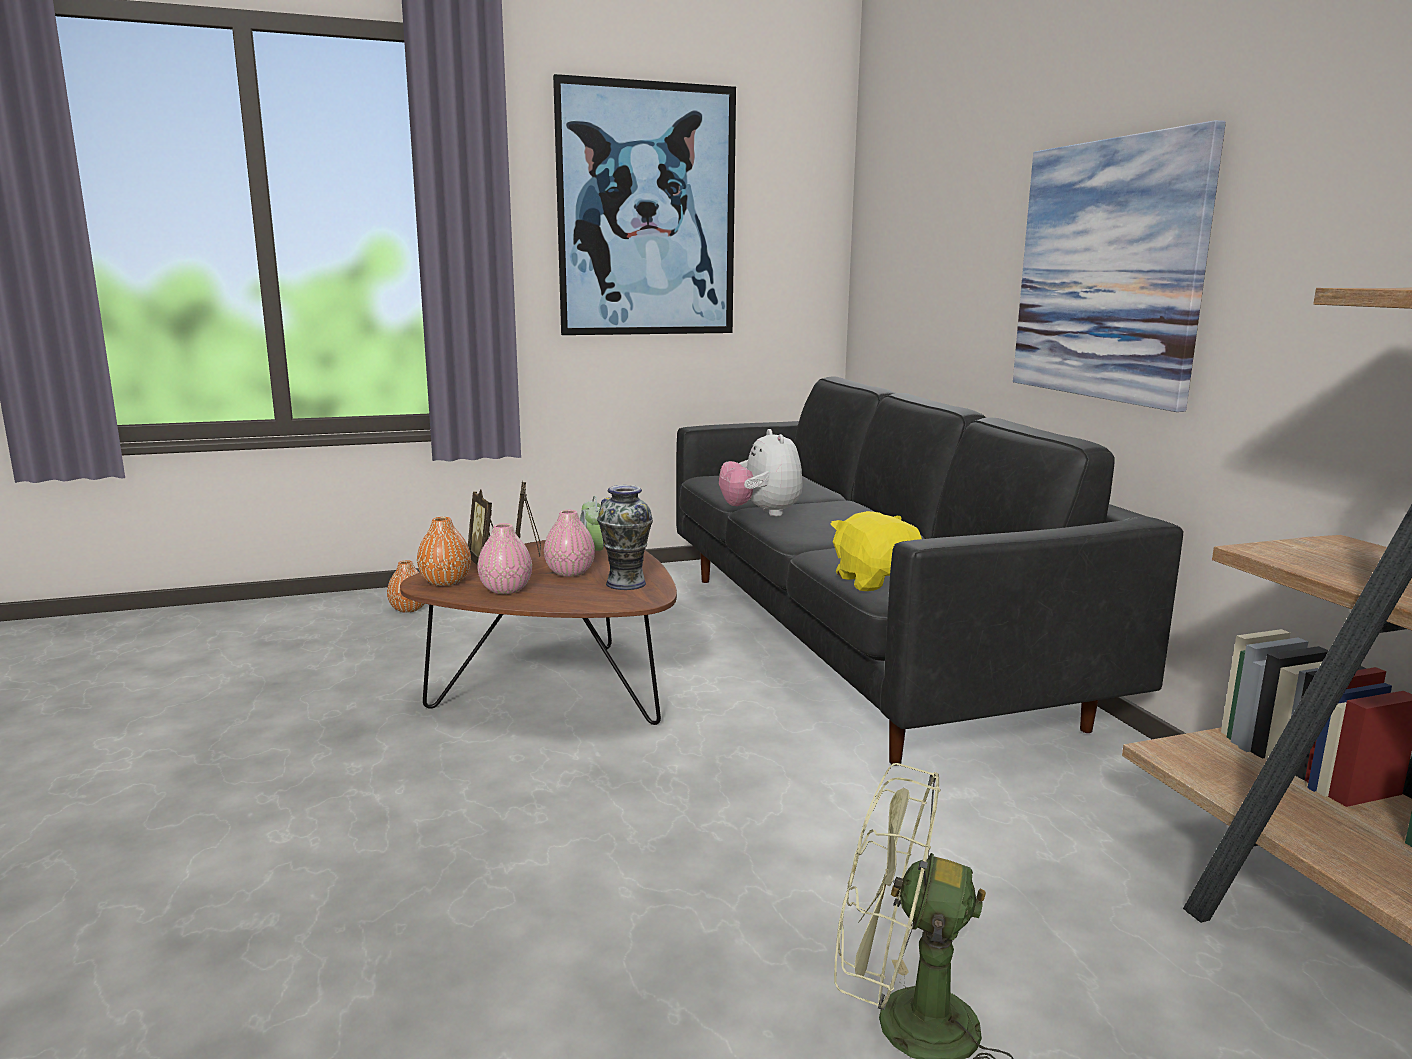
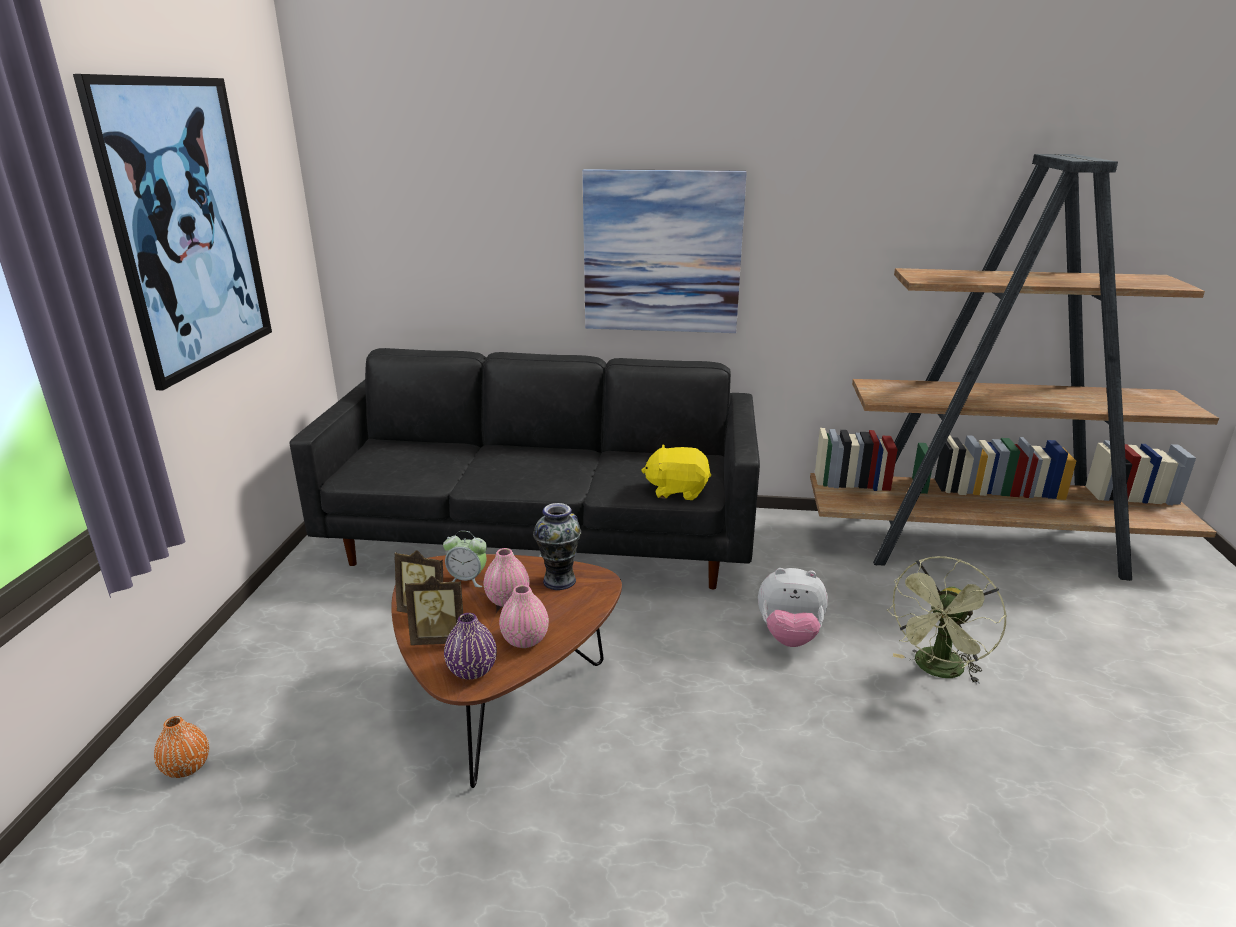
camera: 65 degrees left, 10 degrees up
orange vase [417,517,471,586] -> purple vase [444,613,497,680]
plush toy [719,429,803,517] -> plush toy moved to [758,568,828,647]

